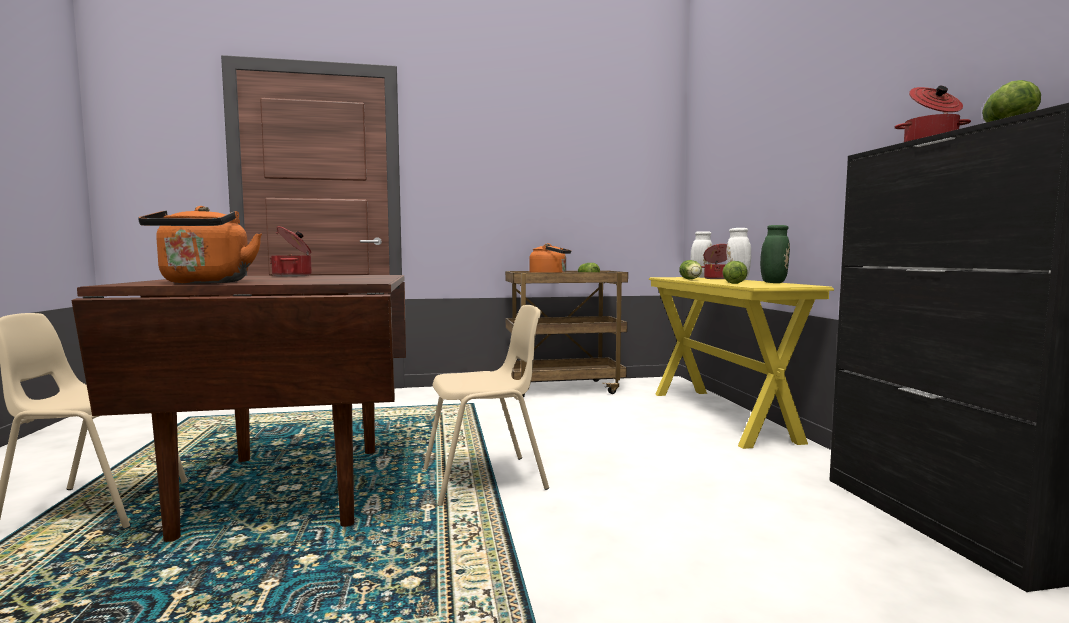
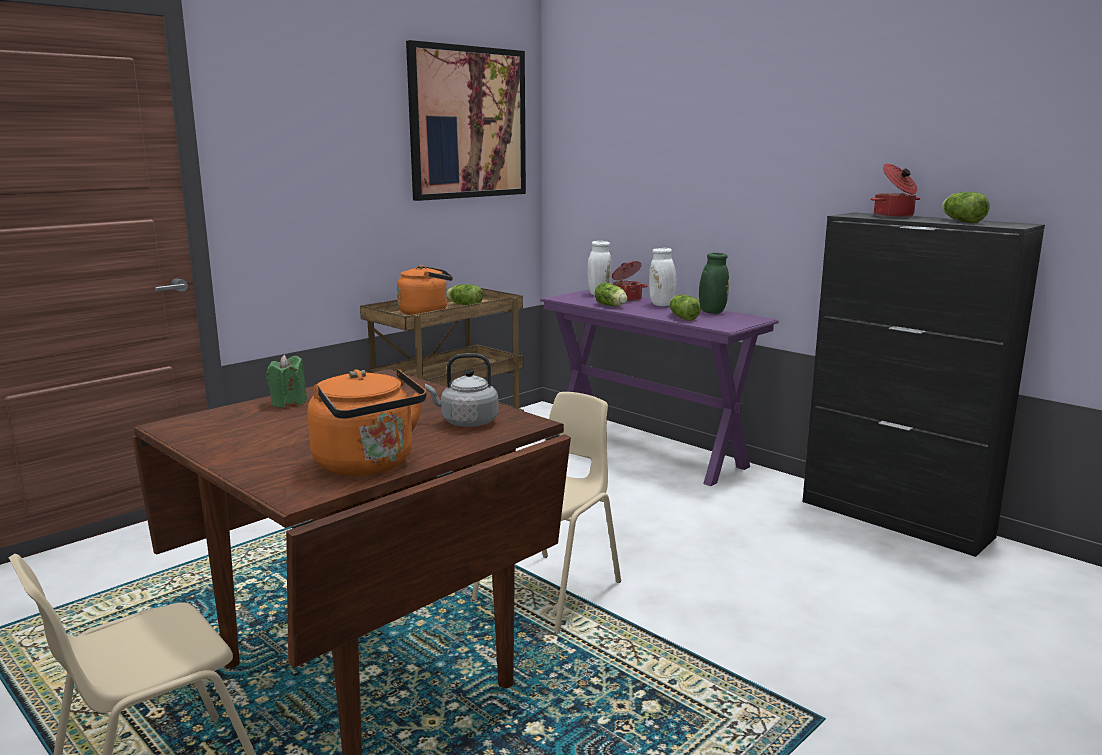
camera: 35 degrees left, 10 degrees up
cooking pot [270,226,311,277] -> green candle [266,355,307,408]
yellow console table [649,277,834,449] -> purple console table [540,290,779,486]
none -> picture [406,40,526,201]
none -> grey kettle [425,353,499,427]

